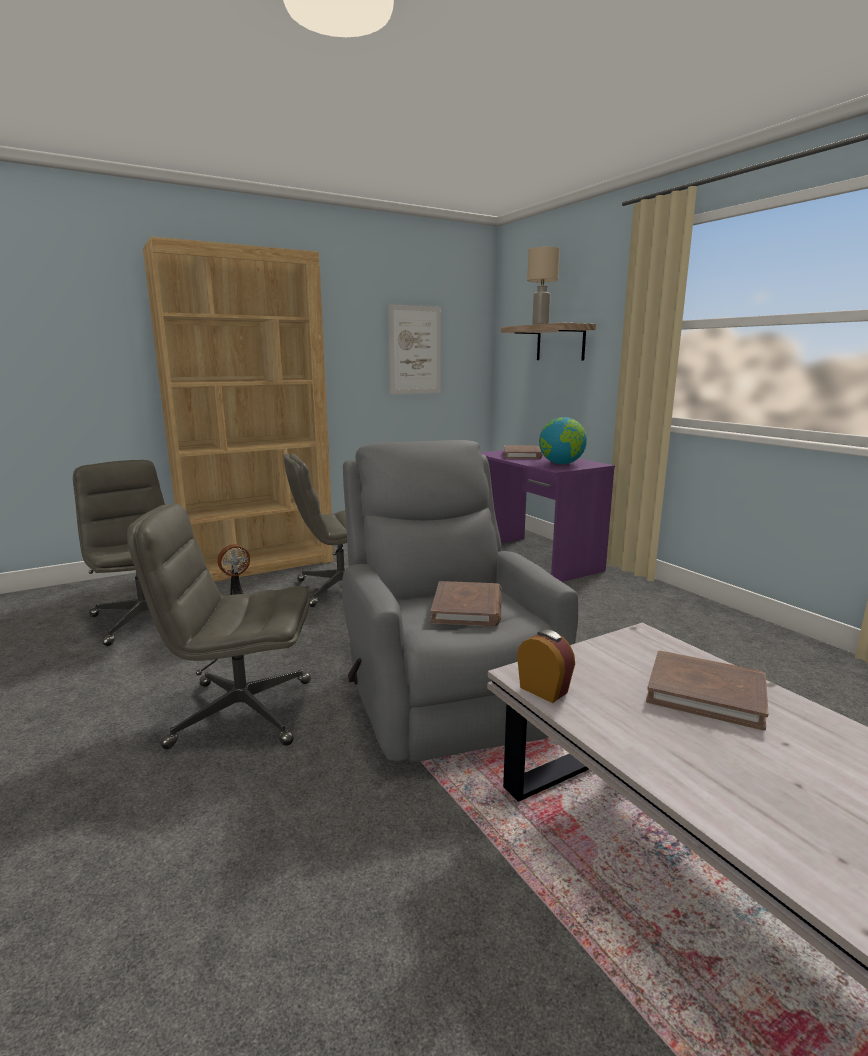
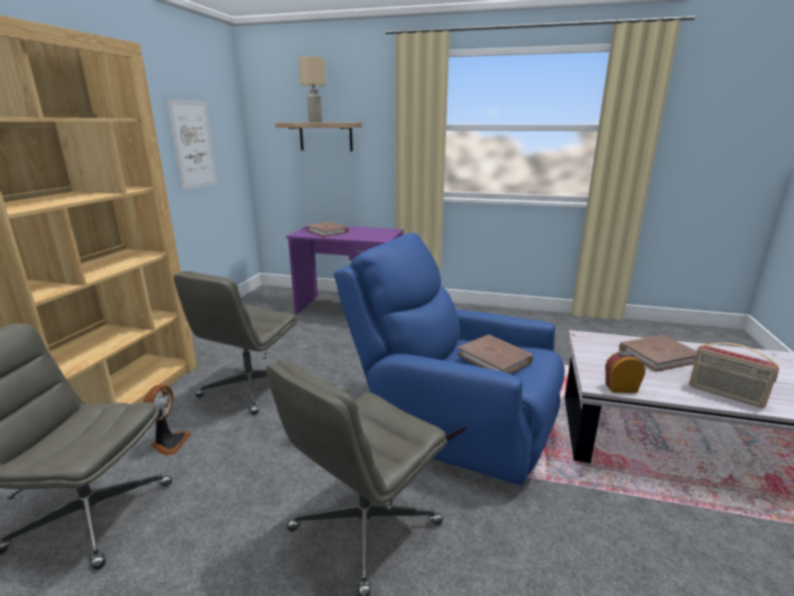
camera: 45 degrees left, 5 degrees up
grey armchair [342,440,578,762] -> blue armchair [334,233,565,485]
globe [539,417,587,464] -> none
none -> radio [689,343,779,408]

